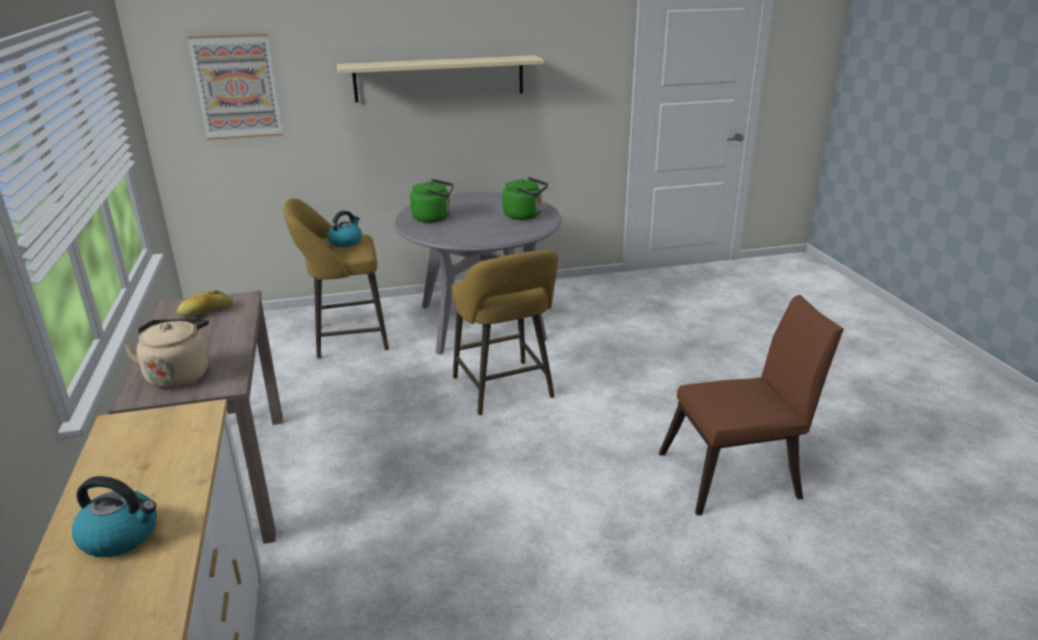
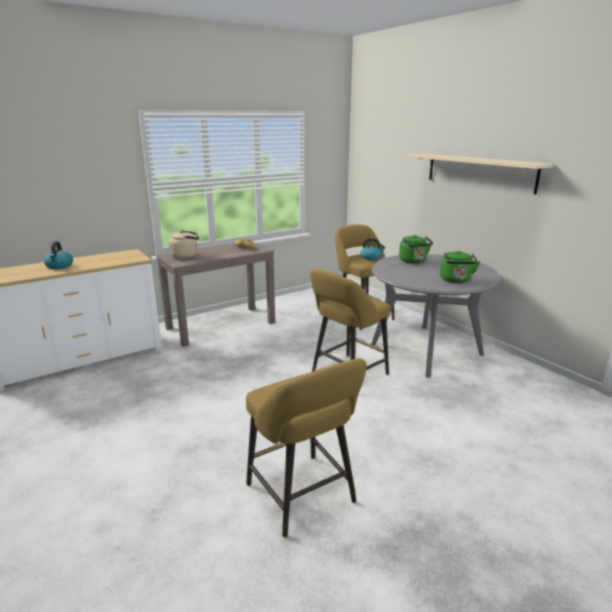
camera: 70 degrees right, 5 degrees down
picture [187,33,283,140] -> none
brown chair [659,295,844,516] -> yellow stool [246,358,366,538]

